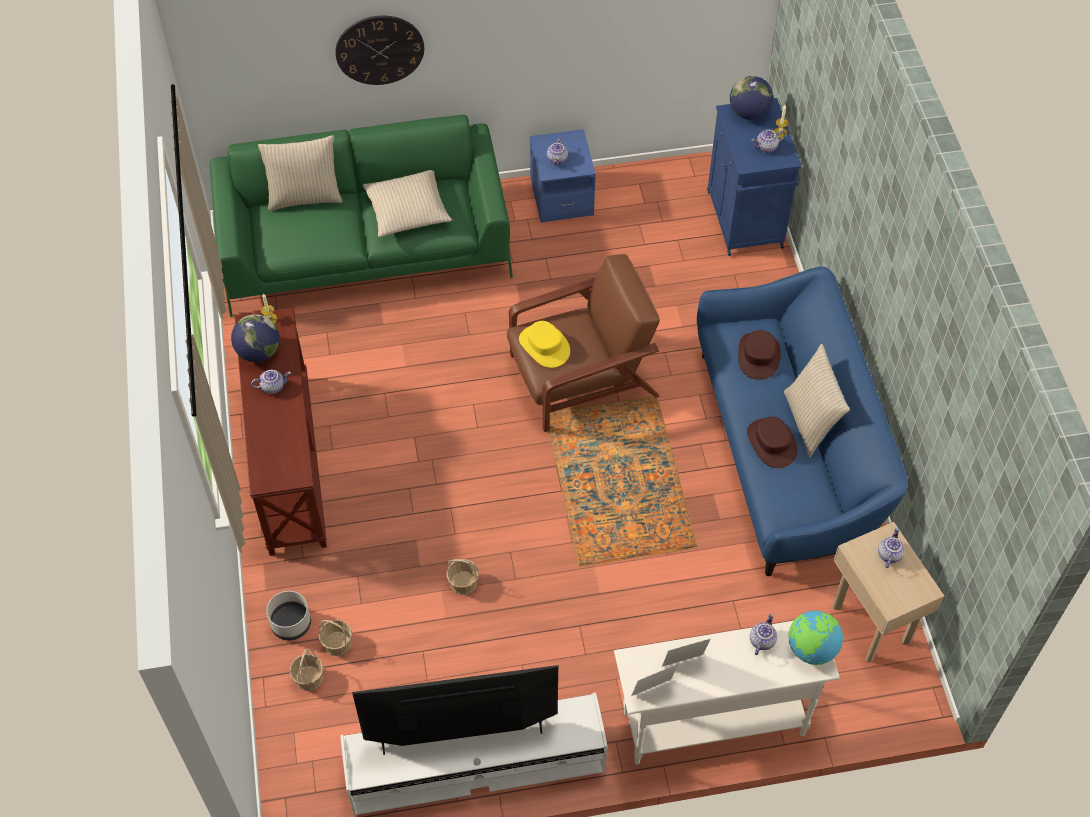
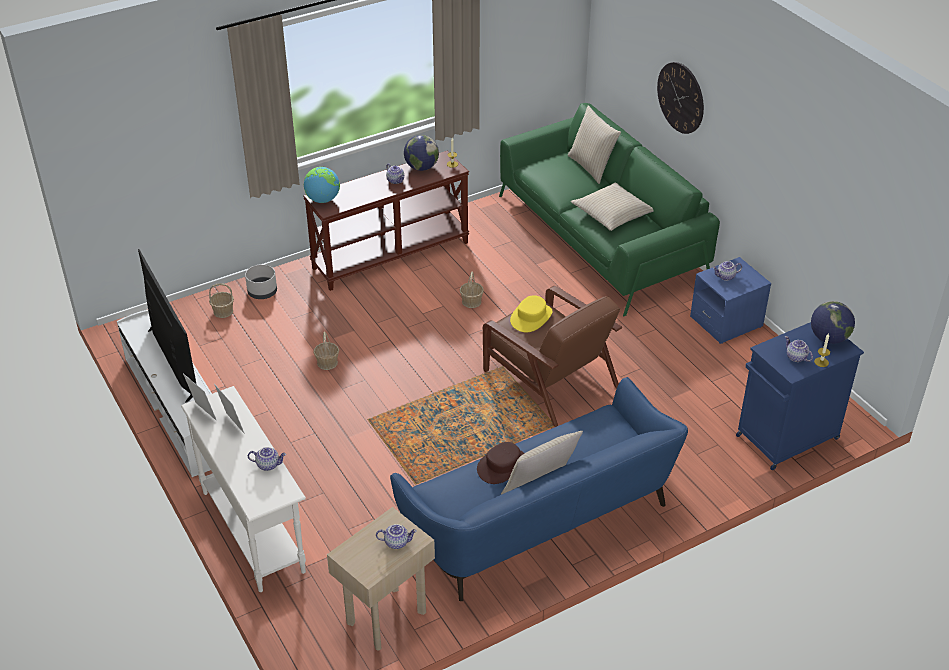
camera: 70 degrees right, 15 degrees down
basket [319,620,352,656] -> basket moved to [460,272,484,308]
brown hat [738,330,781,380] -> none
globe [788,611,843,665] -> globe moved to [304,167,340,203]

